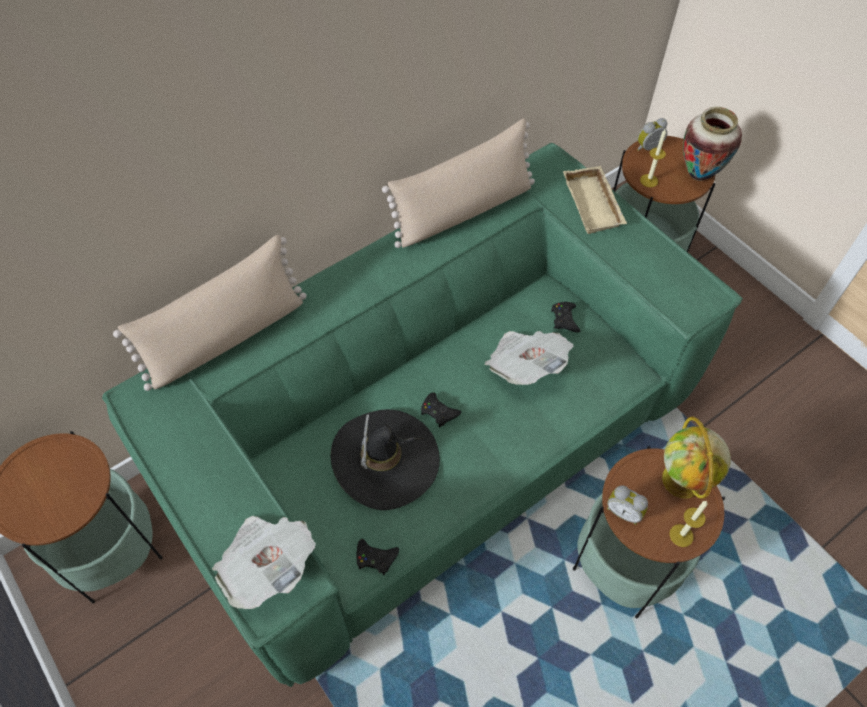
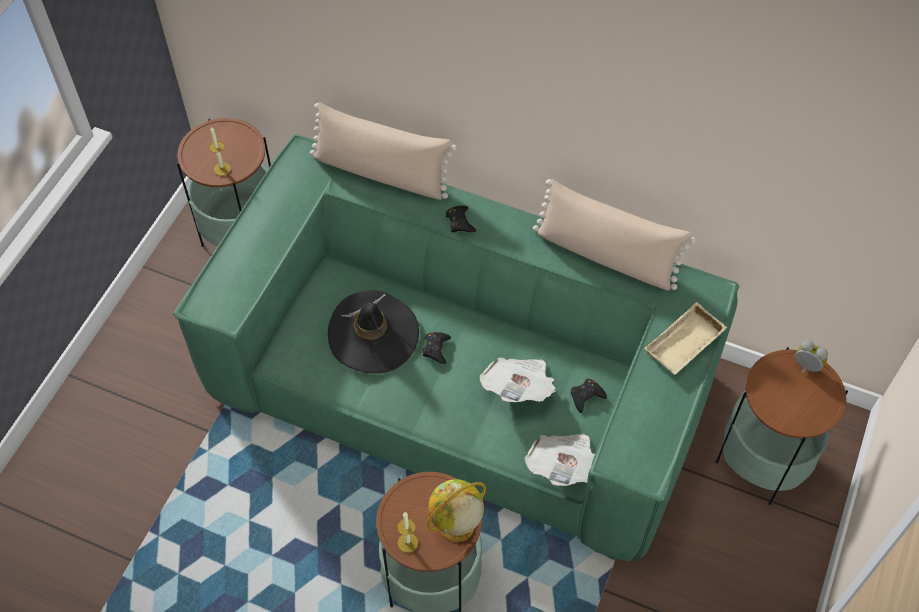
camera: 60 degrees right, 0 degrees up
newspaper [212,516,316,609] -> newspaper moved to [525,434,595,486]
black game controller [357,539,399,575] -> black game controller moved to [446,205,476,233]
alarm clock [607,485,648,525] -> none
candle [640,130,666,187] -> candle moved to [209,127,231,176]
vase [683,107,742,181] -> none

